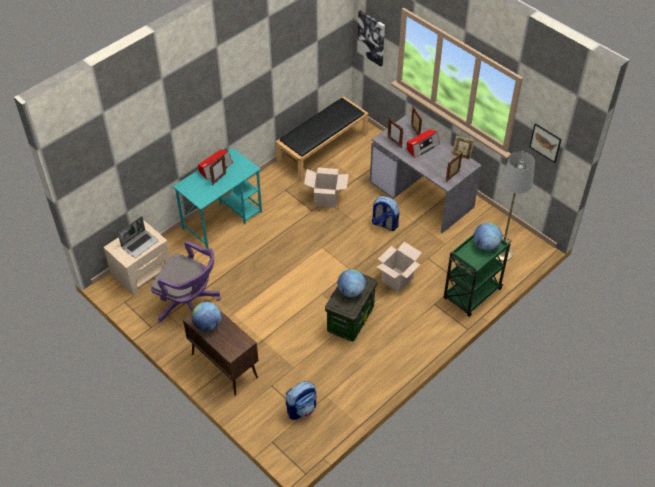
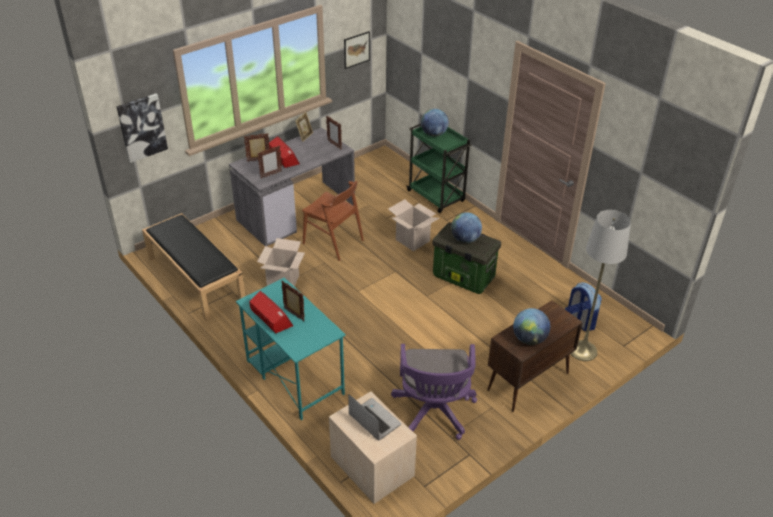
camera: 85 degrees left, 10 degrees down
purple office chair [151,241,221,322] -> purple office chair turned 150 degrees clockwise [391,344,477,440]
backpack [372,196,399,231] -> brown chair [302,181,364,261]
grey floor lamp [496,152,535,262] -> grey floor lamp moved to [571,210,631,361]

